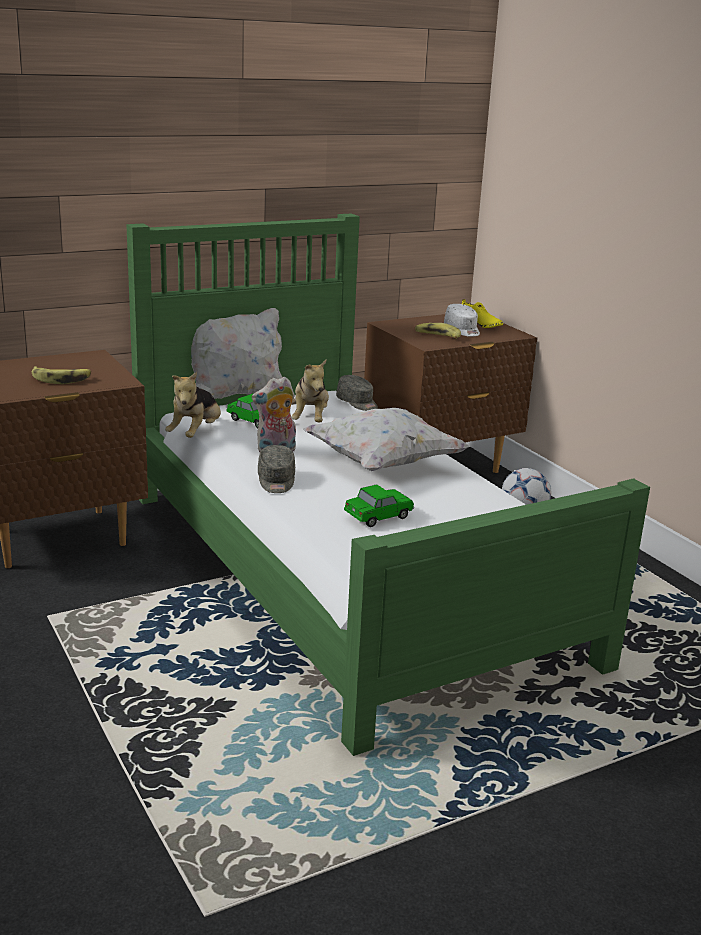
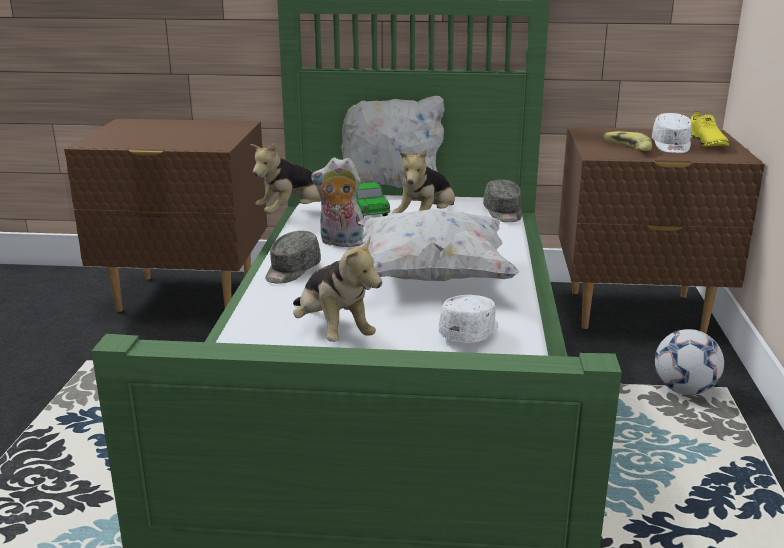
camera: 35 degrees right, 0 degrees up
banana [32,366,91,384] -> none
toy car [344,484,414,527] -> plush toy [293,237,382,342]
none -> white cap [439,295,498,343]

